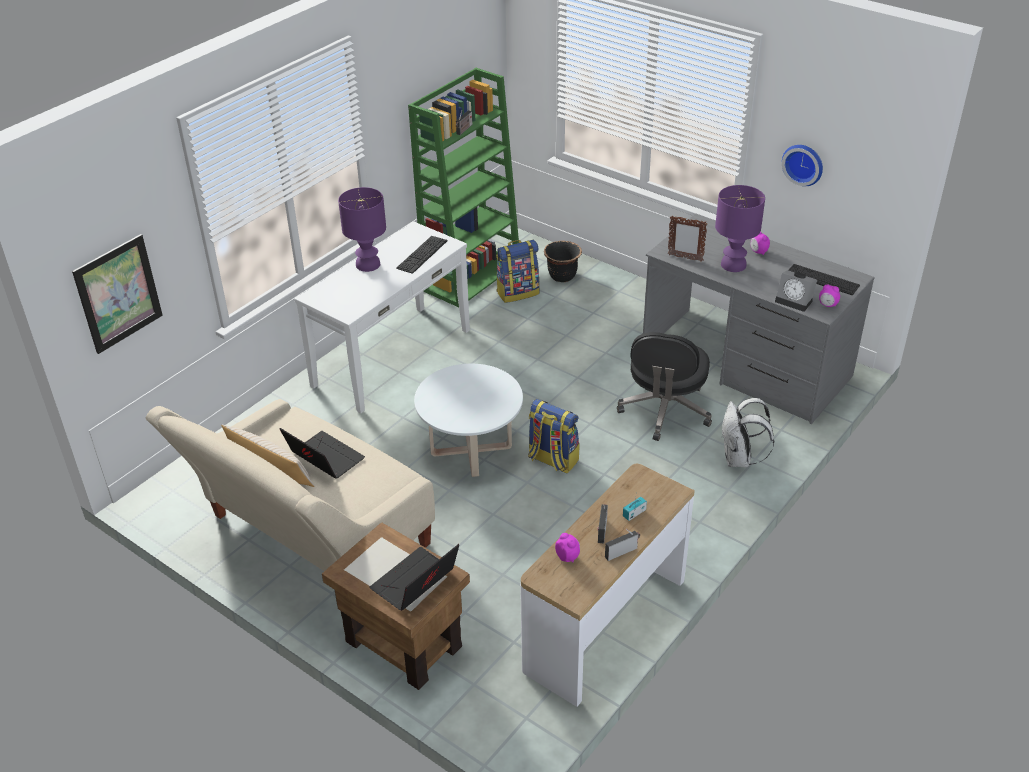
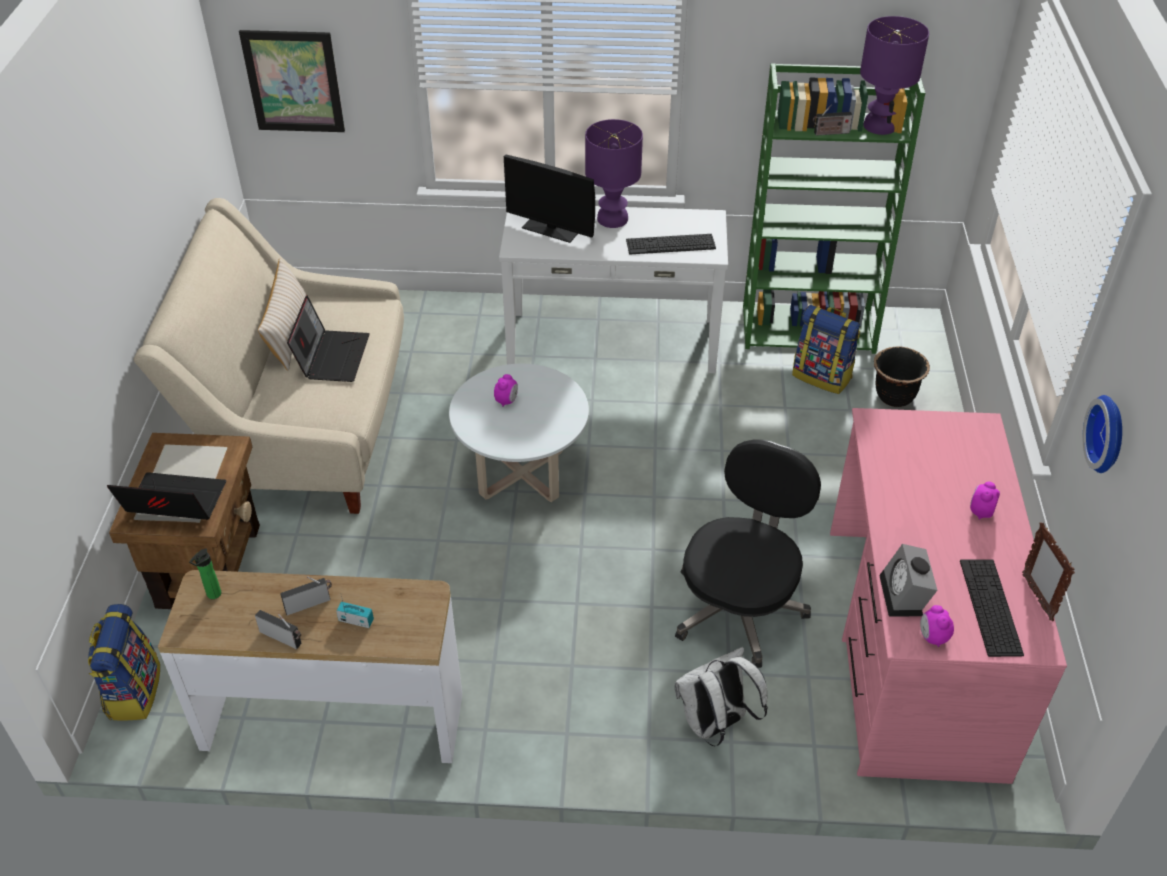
camera: 55 degrees right, 5 degrees up
backpack [528,399,579,473] -> backpack moved to [88,604,160,721]
alarm clock [555,533,580,562] -> alarm clock moved to [494,374,518,406]
black office chair [617,332,712,441] -> black office chair turned 135 degrees clockwise [675,439,821,668]
grey desk [643,213,875,424] -> pink desk [830,408,1067,784]
picture frame [668,216,708,261] -> picture frame moved to [1022,522,1075,621]
purple table lamp [715,185,765,272] -> purple table lamp moved to [860,16,929,135]
none -> bottle [189,548,221,599]
none -> monitor [504,154,595,243]

